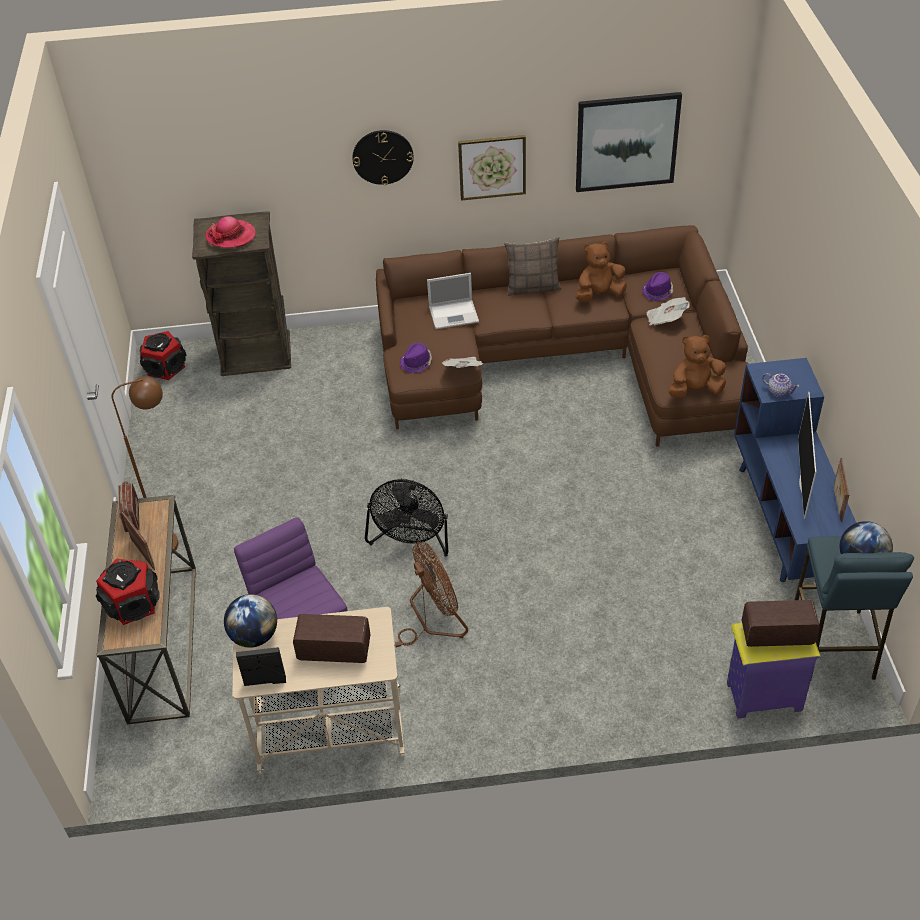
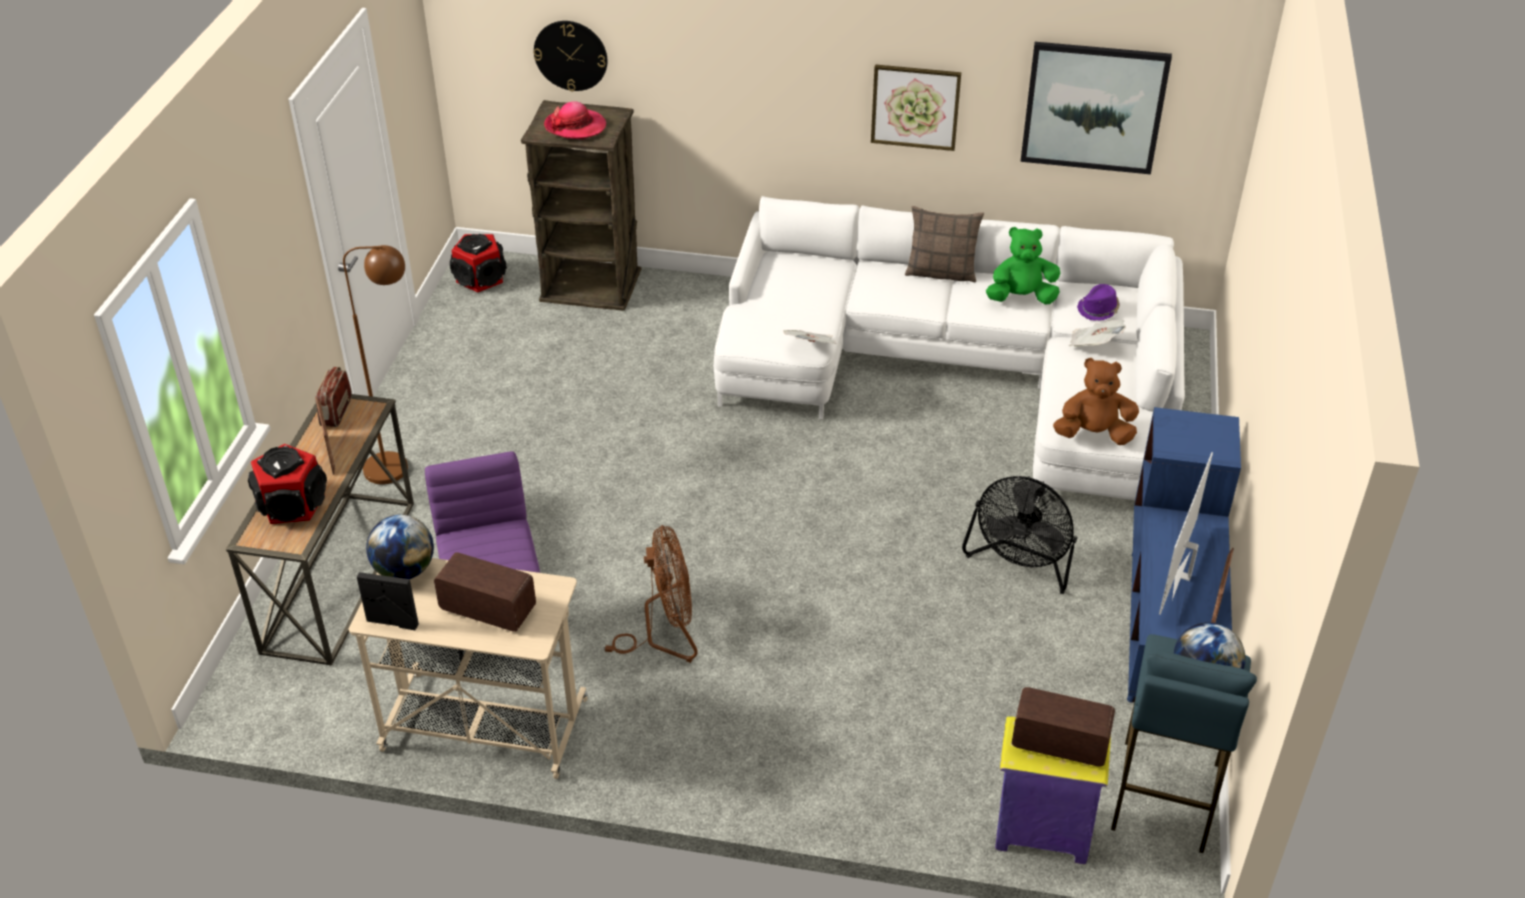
camera: 15 degrees right, 5 degrees down
wall clock [353,130,414,185] -> wall clock moved to [533,21,608,91]
black fan [365,478,448,556] -> black fan moved to [962,476,1077,594]
brown sofa [376,226,748,447] -> white sofa [713,196,1185,502]
purple hat [400,343,432,373] -> none
laptop [427,273,479,329] -> none
brown plush toy [576,241,627,302] -> green plush toy [986,227,1060,305]
teapot [762,373,799,397] -> none

